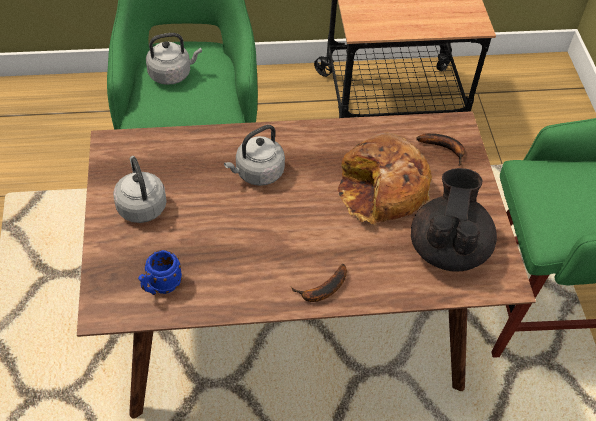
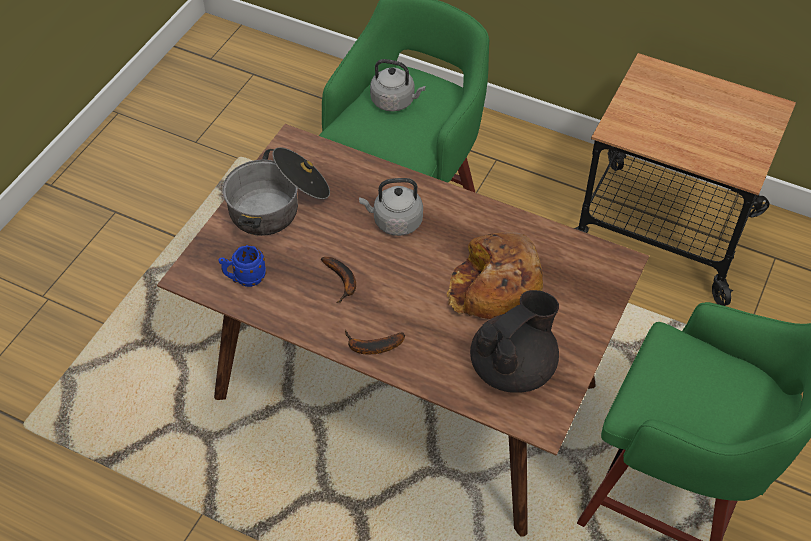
camera: 35 degrees right, 0 degrees up
grey kettle [113,156,167,223] -> cooking pot [223,147,330,236]
banana [416,133,465,166] -> banana moved to [321,257,356,303]

